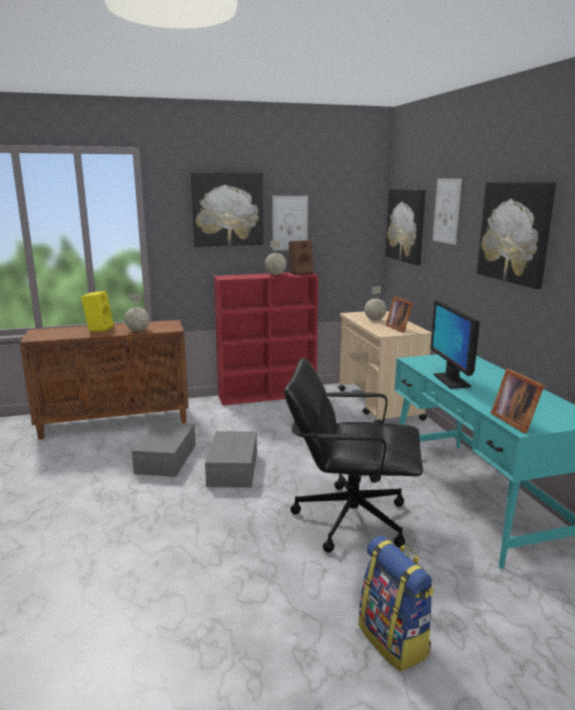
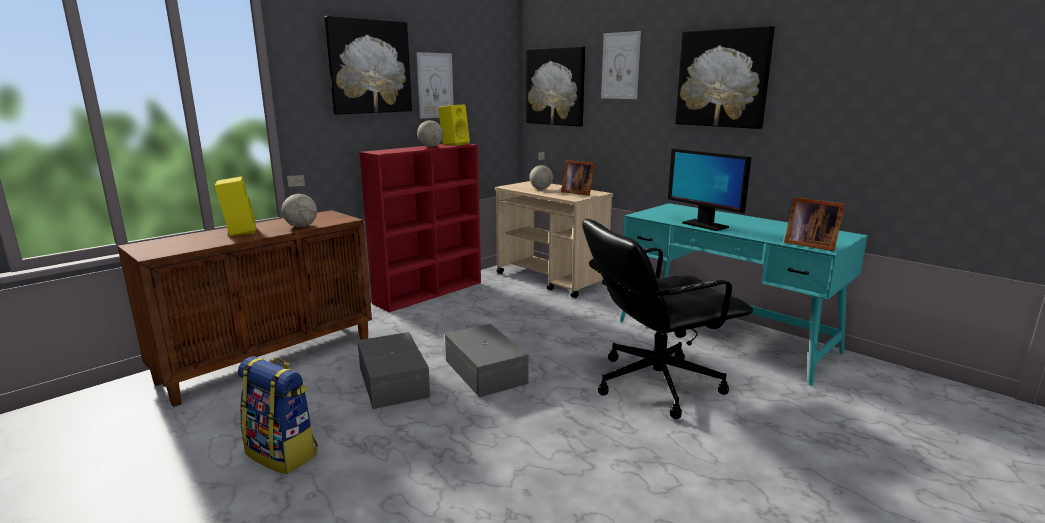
camera: 30 degrees left, 0 degrees up
brown speaker [289,240,313,275] -> yellow speaker [438,104,470,146]
backpack [358,536,435,672] -> backpack moved to [238,356,318,475]

